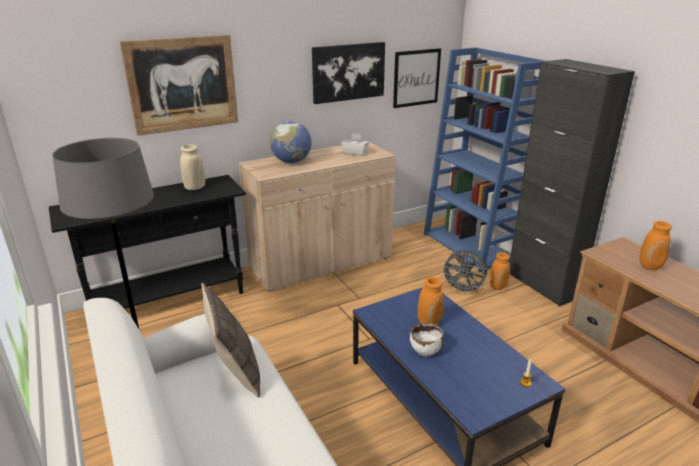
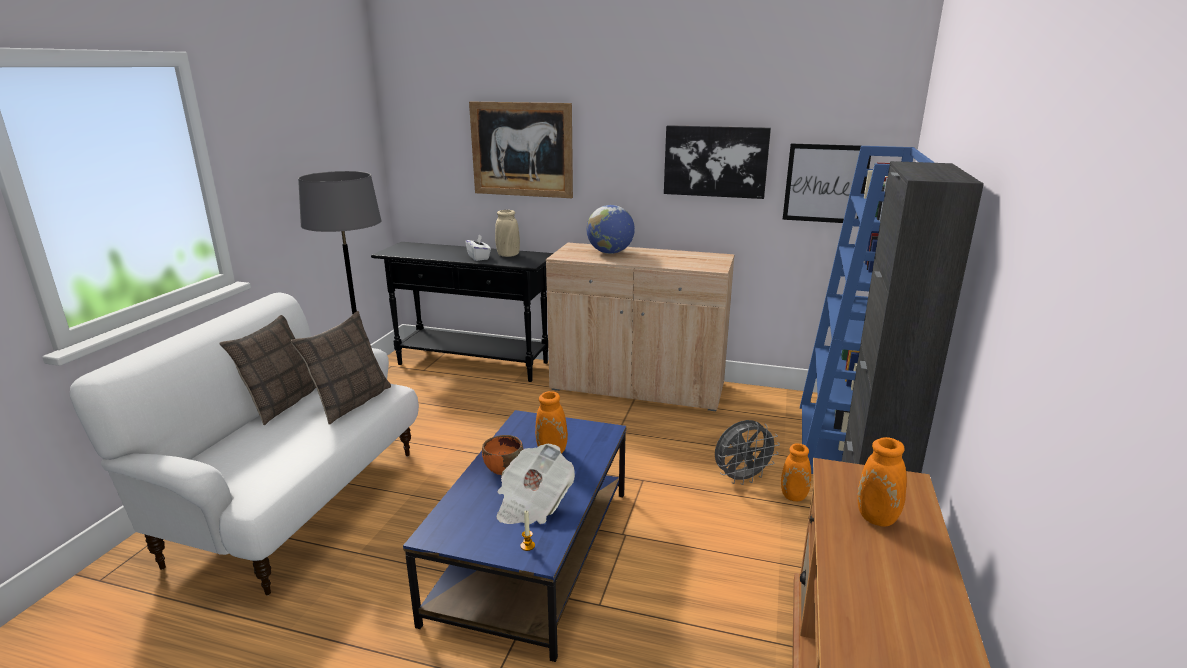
camera: 45 degrees right, 5 degrees down
white tissue box [341,133,369,156] -> white tissue box moved to [465,235,491,261]
white bowl [410,322,444,356] -> orange bowl [482,435,523,475]
grey fan [440,250,488,294] -> grey fan turned 90 degrees counterclockwise [715,420,780,485]
none -> pillow [219,315,316,425]
none -> newspaper [497,444,575,524]

